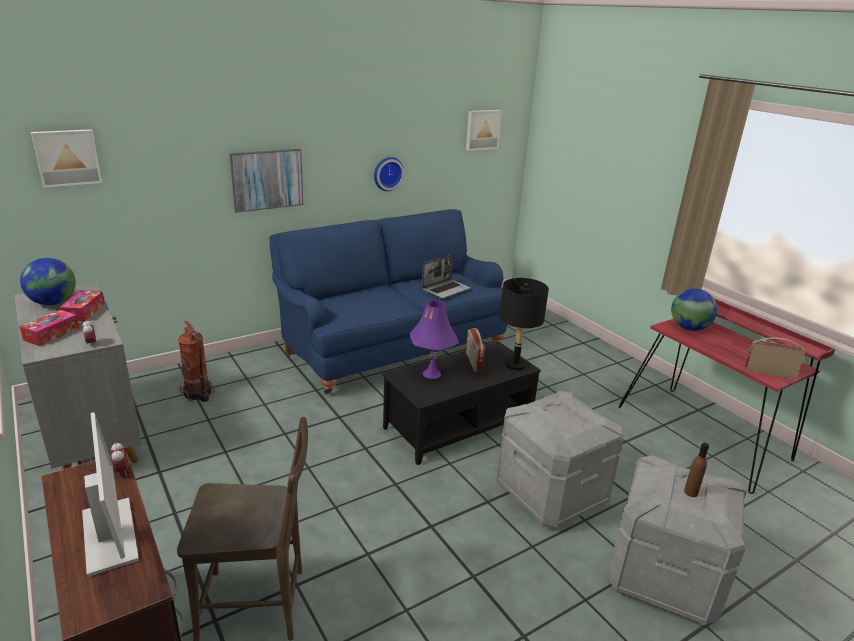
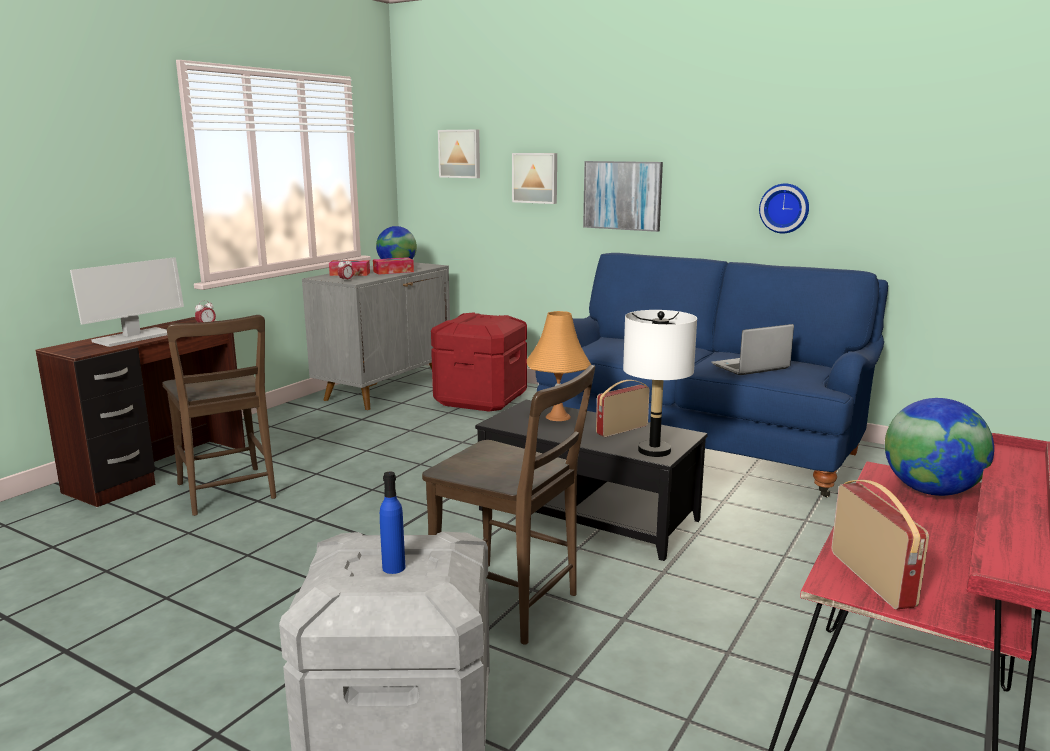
camera: 65 degrees right, 10 degrees down
fire extinguisher [178,321,214,402] -> red storage box [431,312,527,411]
purple table lamp [410,300,459,379] -> orange table lamp [527,311,591,421]
laptop [422,254,471,298] -> laptop turned 135 degrees clockwise [712,324,794,375]
picture [466,110,502,151] -> picture moved to [512,153,557,204]
grey storage box [497,391,624,528] -> brown chair [422,365,595,645]
black table lamp [500,278,549,371] -> white table lamp [623,310,697,457]
brown bottle [684,442,709,497] -> blue bottle [380,472,405,574]

